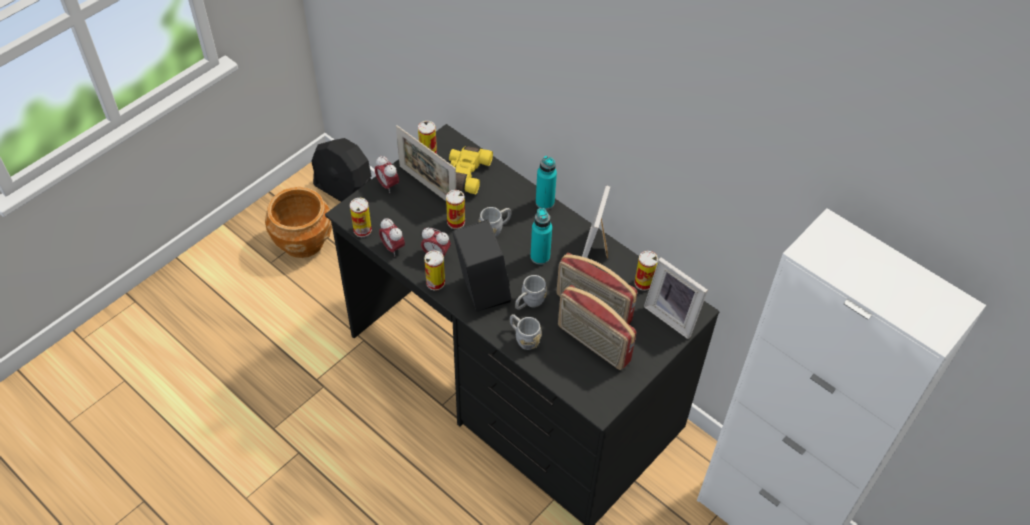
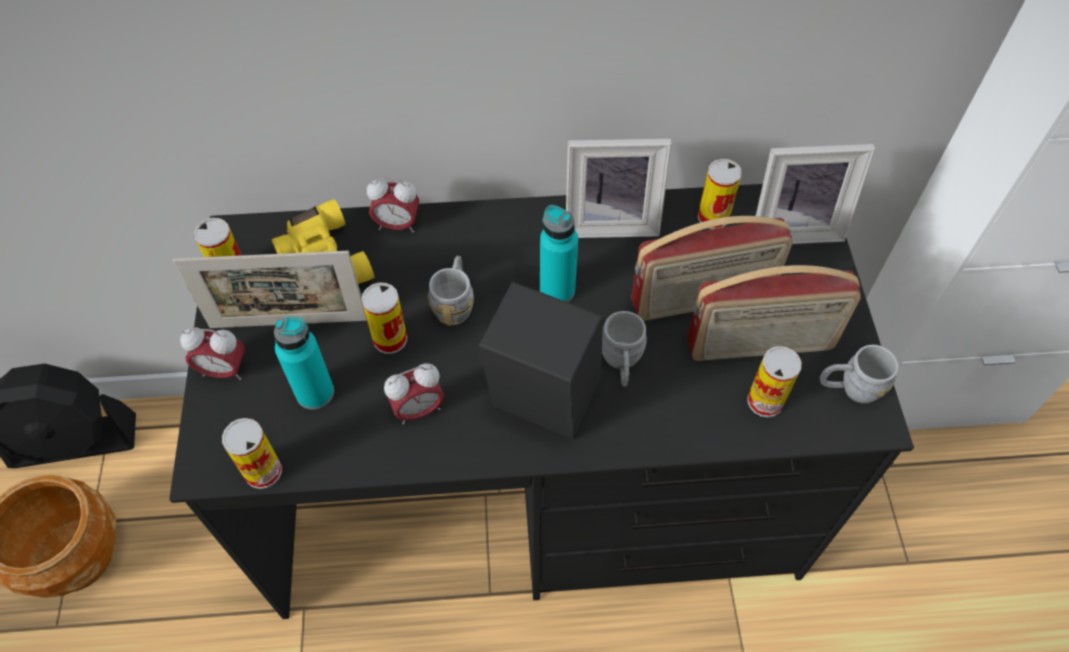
camera: 45 degrees left, 5 degrees up
alarm clock [379,218,405,255] -> alarm clock moved to [367,178,419,232]
can [424,250,445,291] -> can moved to [747,346,802,417]
grey mug [510,314,542,350] -> grey mug moved to [820,345,899,403]
turquoise bottle [536,156,557,210] -> turquoise bottle moved to [274,317,334,410]
picture frame [582,186,610,259] -> picture frame turned 60 degrees counterclockwise [566,139,672,238]

